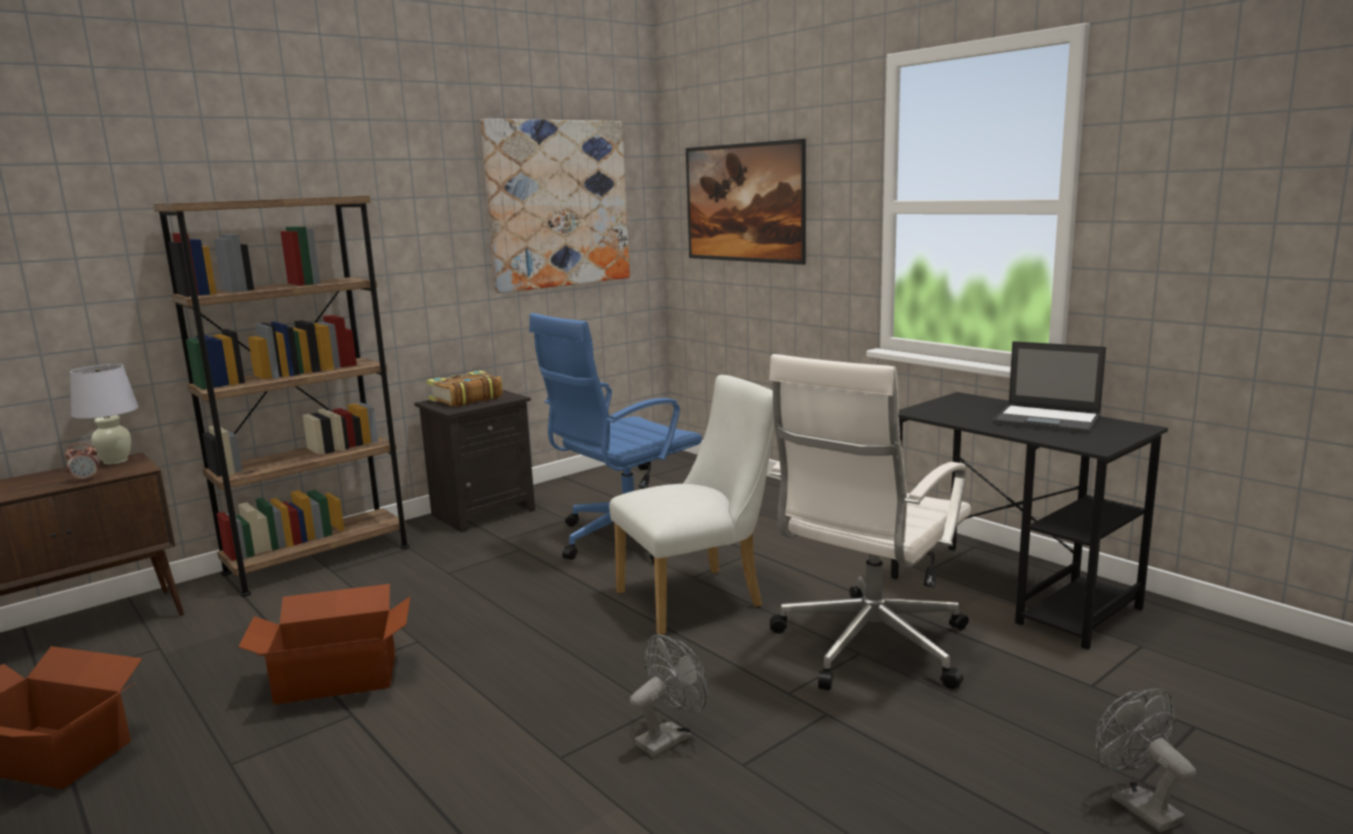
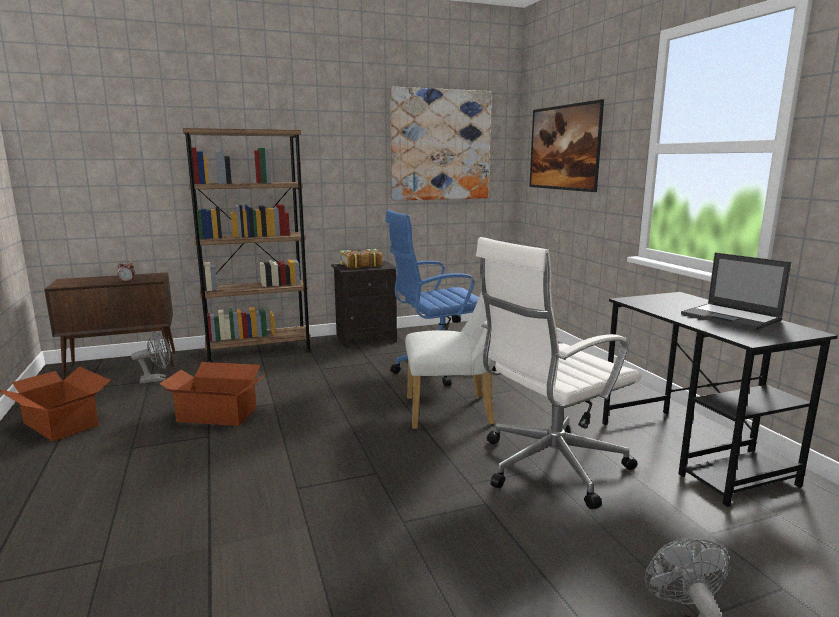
camera: 20 degrees right, 0 degrees up
white table lamp [70,364,139,465] -> none
grey fan [630,634,707,757] -> grey fan moved to [131,331,171,384]

